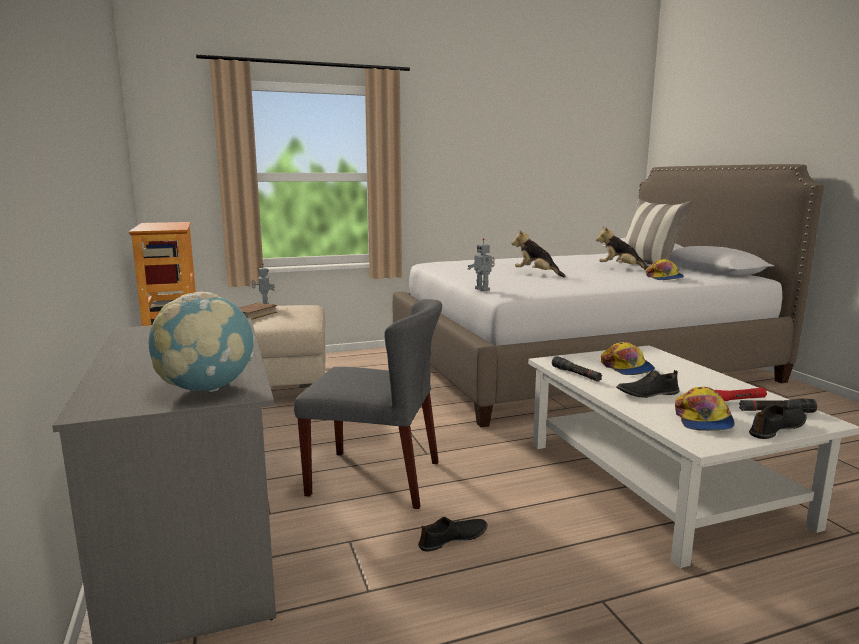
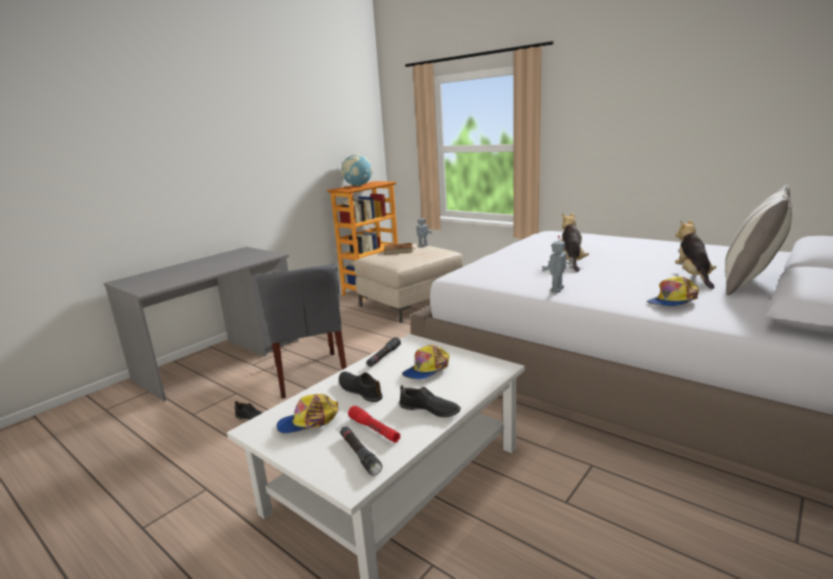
camera: 60 degrees right, 5 degrees up
globe [148,292,255,392] -> globe moved to [341,154,373,186]
toy robot [467,238,495,291] -> toy robot moved to [542,236,574,293]
black shoe [749,405,807,439] -> black shoe moved to [399,385,461,417]

